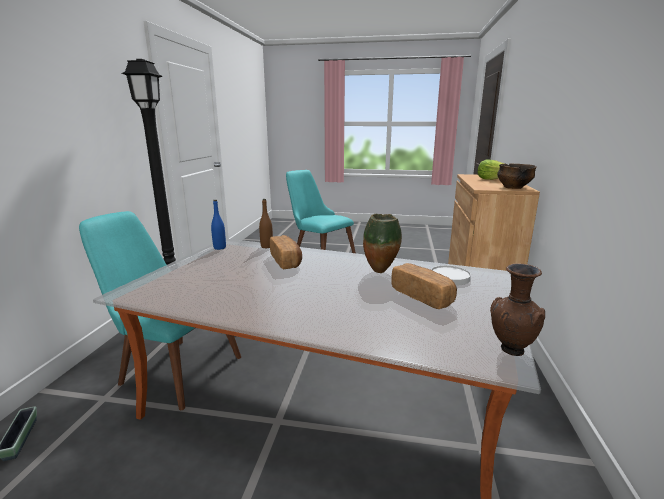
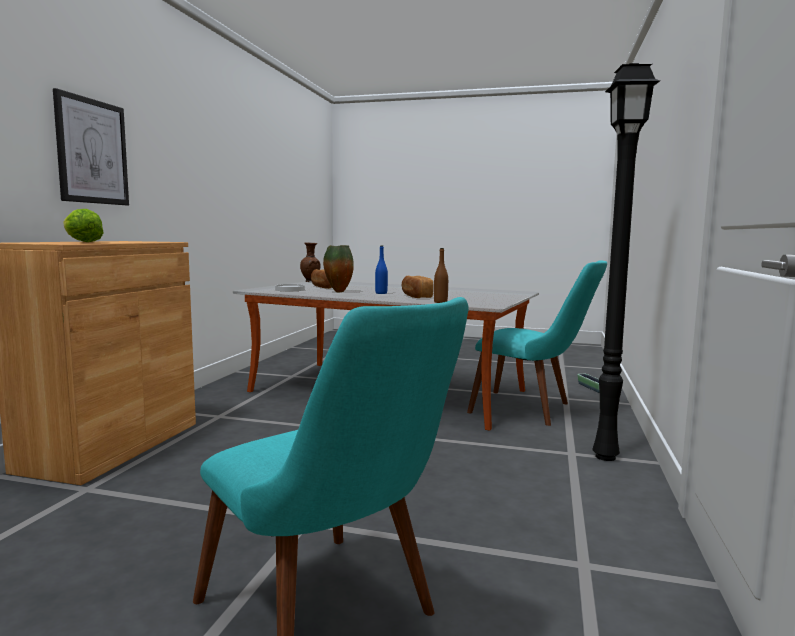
camera: 175 degrees left, 10 degrees down
blue bottle [211,200,226,250] -> blue bottle moved to [375,246,388,294]
bowl [497,164,537,189] -> none
none -> picture [53,88,129,205]

